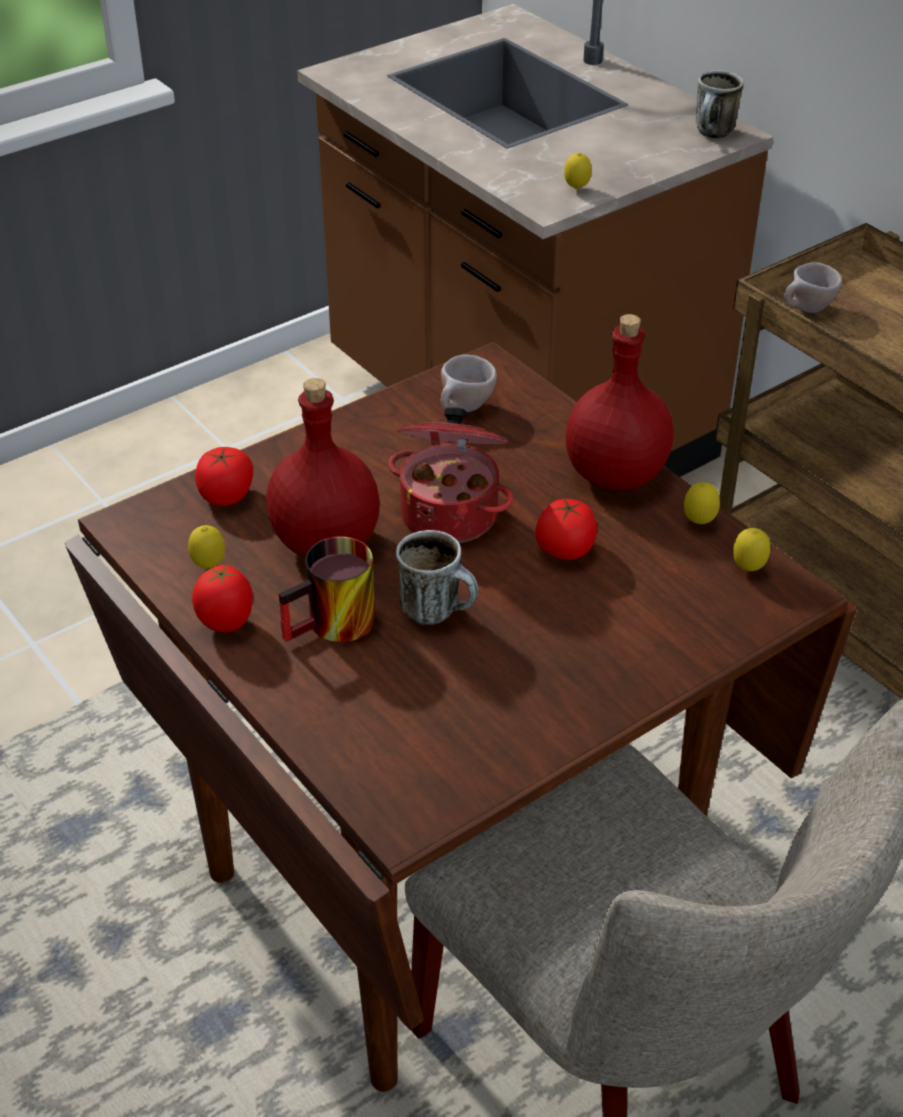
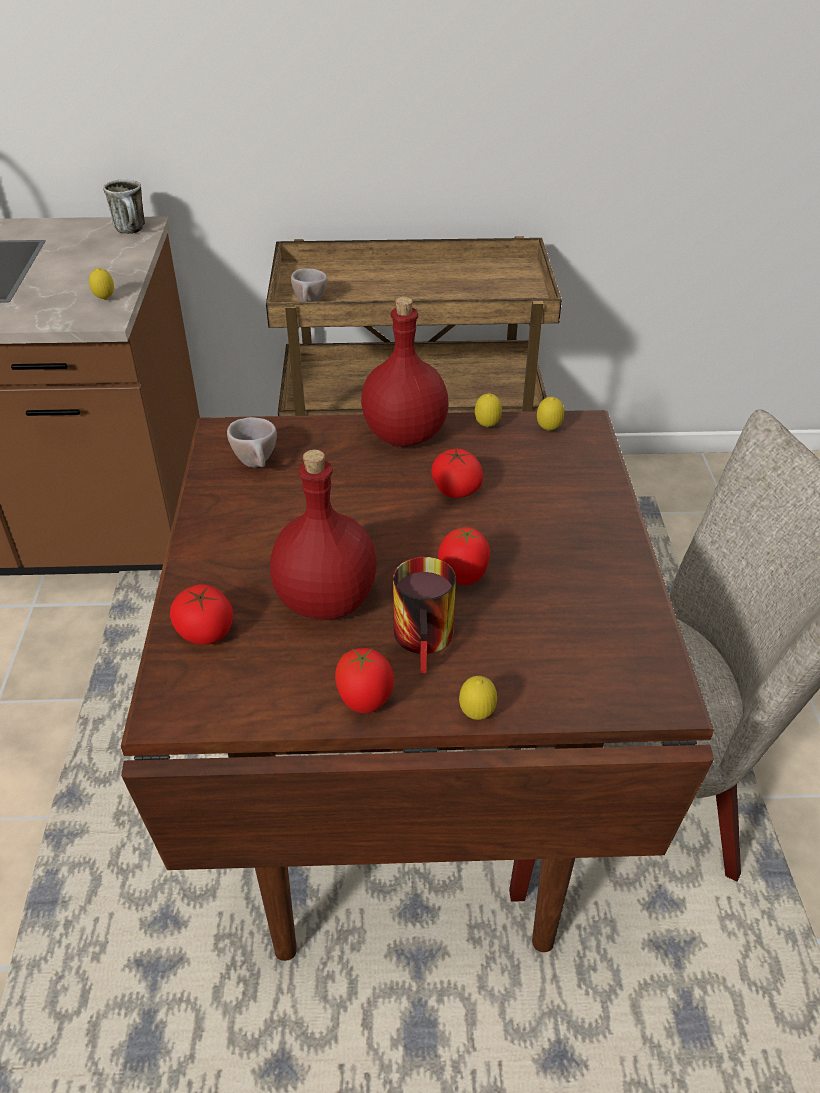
camera: 55 degrees left, 0 degrees up
lemon [188,525,225,569] -> lemon moved to [459,676,497,720]
cooking pot [388,407,513,543] -> none
mug [396,530,479,625] -> tomato [438,527,490,585]

